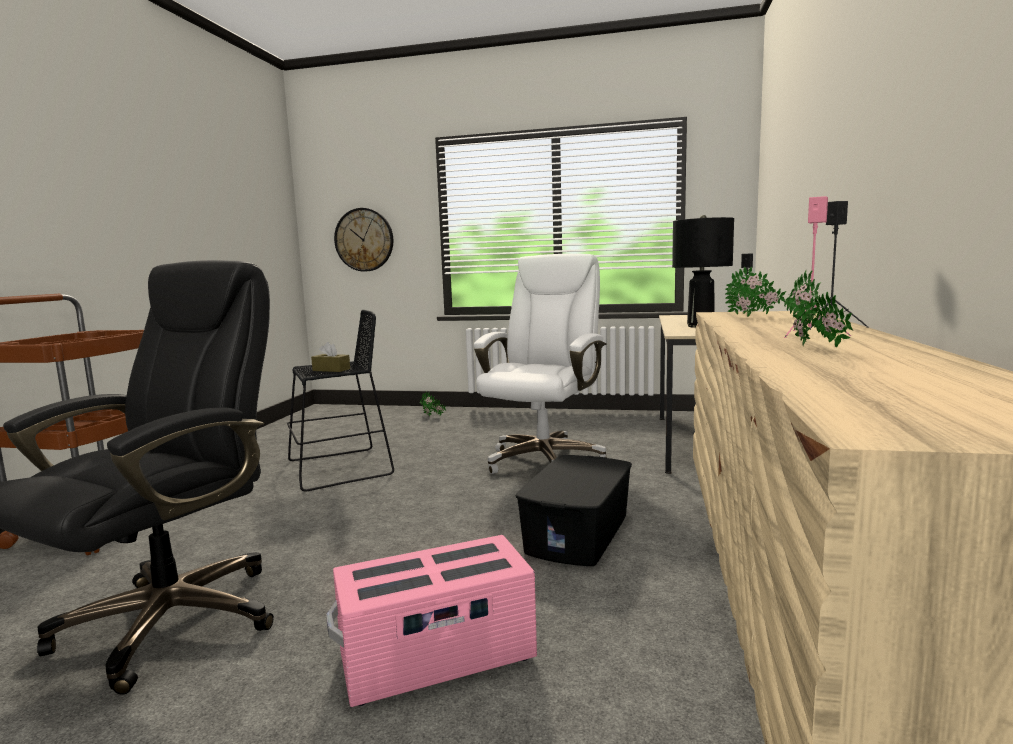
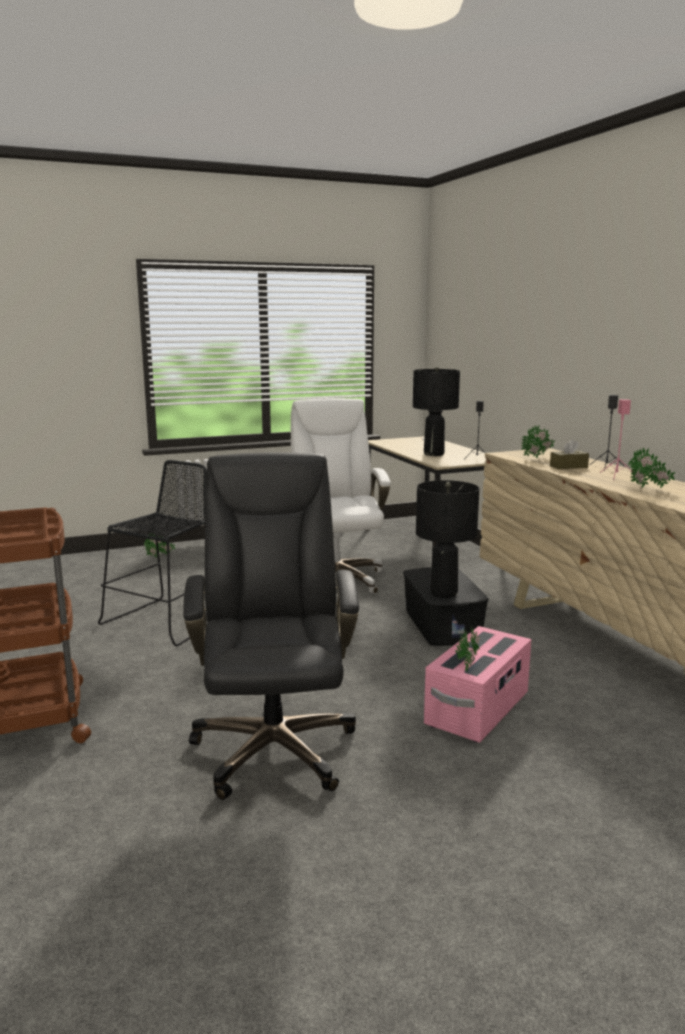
camera: 35 degrees left, 5 degrees up
brown tissue box [311,342,350,372] -> brown tissue box moved to [550,439,589,469]
wall clock [334,208,393,272] -> none
none -> black table lamp [416,480,479,598]
none -> potted plant [454,625,480,671]

